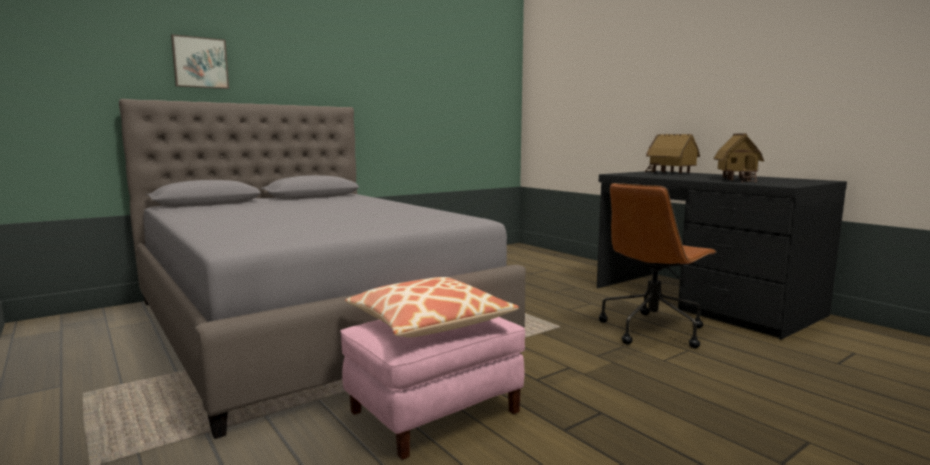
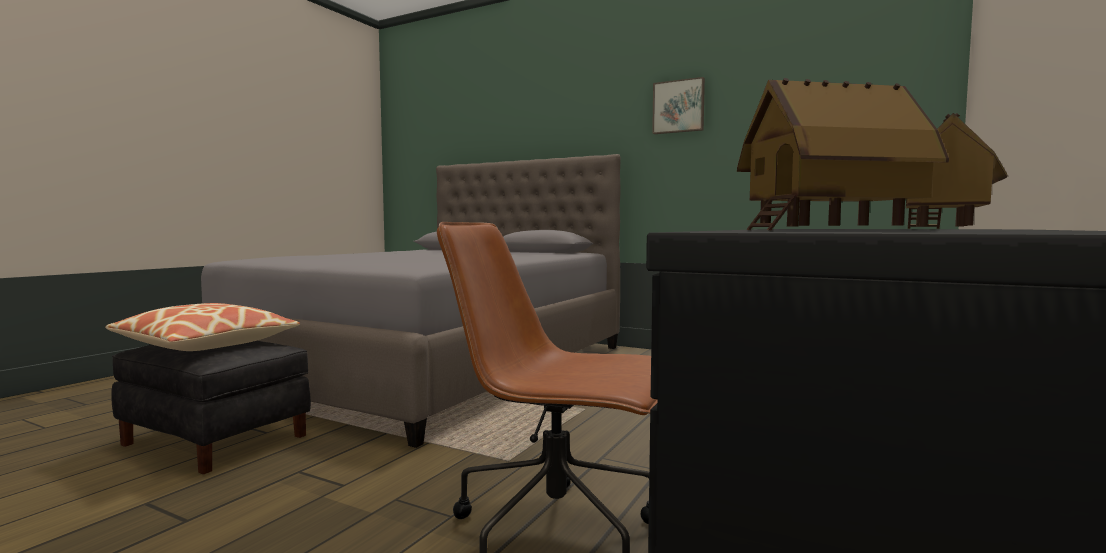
camera: 65 degrees right, 5 degrees down
picture [171,34,229,89] -> picture moved to [652,77,705,134]
pink ottoman [340,317,525,460] -> black ottoman [111,341,311,474]

